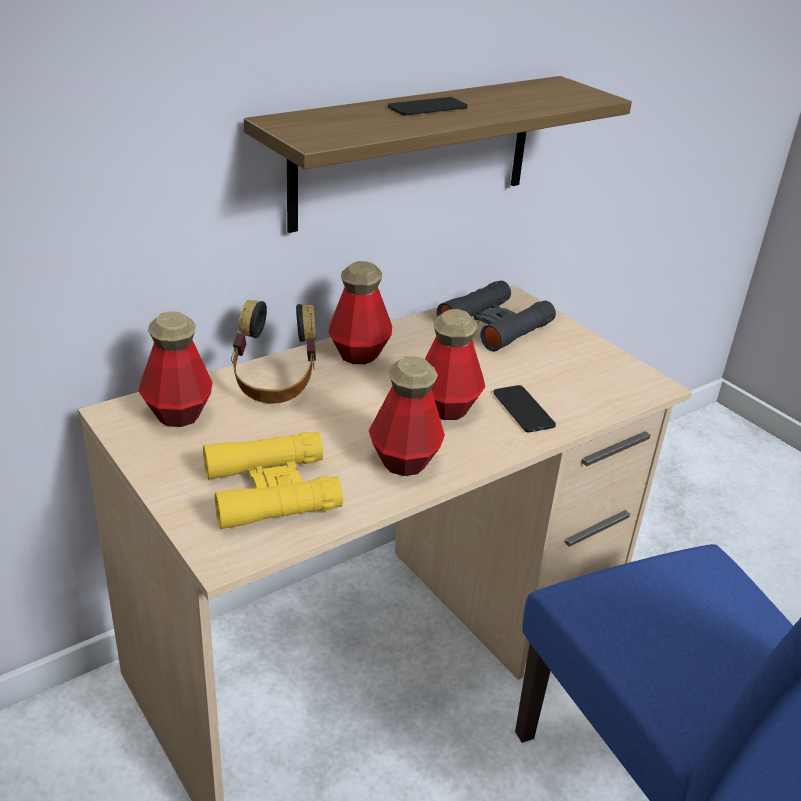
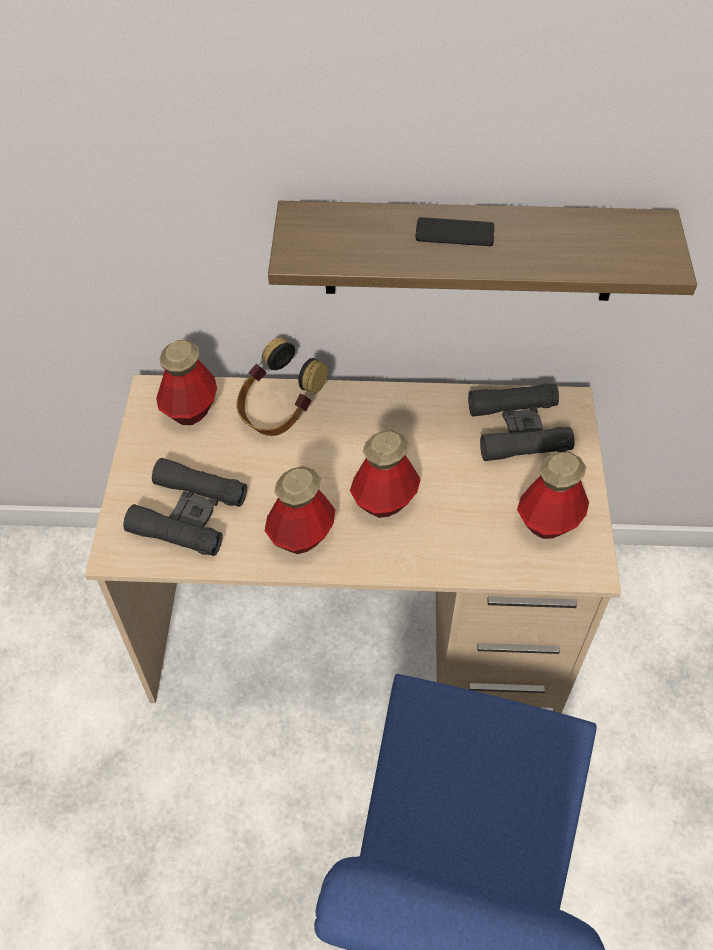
camera: 40 degrees right, 20 degrees up
yellow binoculars [203,432,343,529] -> black binoculars [123,458,247,556]
bottle [328,261,392,364] -> bottle moved to [517,451,589,539]
phone [493,385,556,432] -> none

